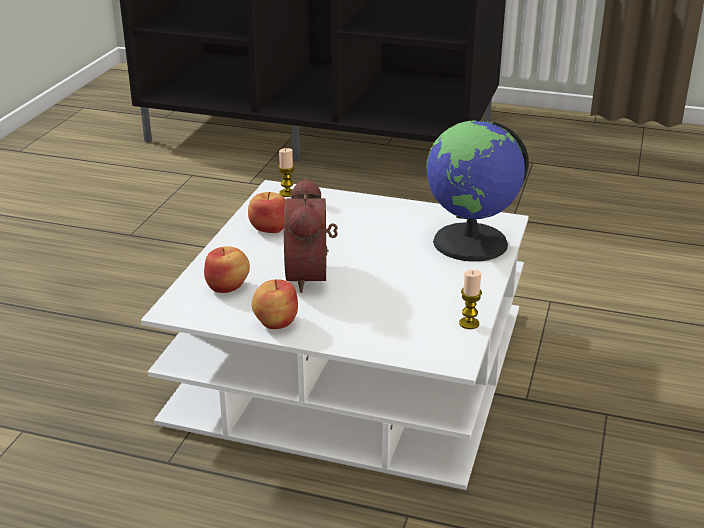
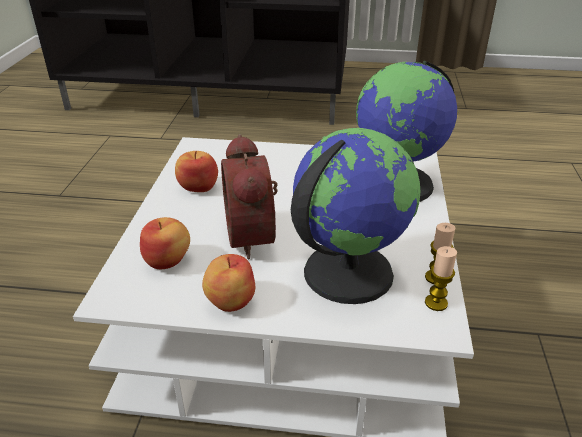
camera: 10 degrees left, 5 degrees up
candle [278,148,295,197] -> candle moved to [425,246,457,311]
none -> globe [291,128,420,304]

